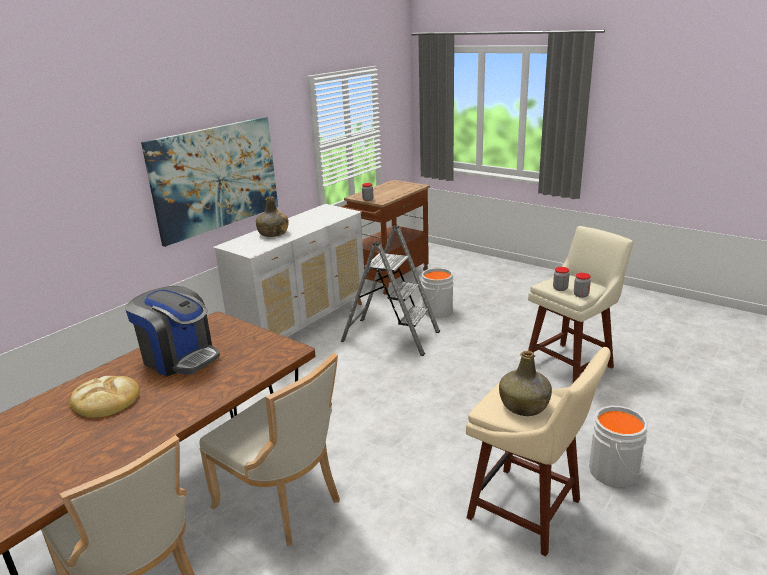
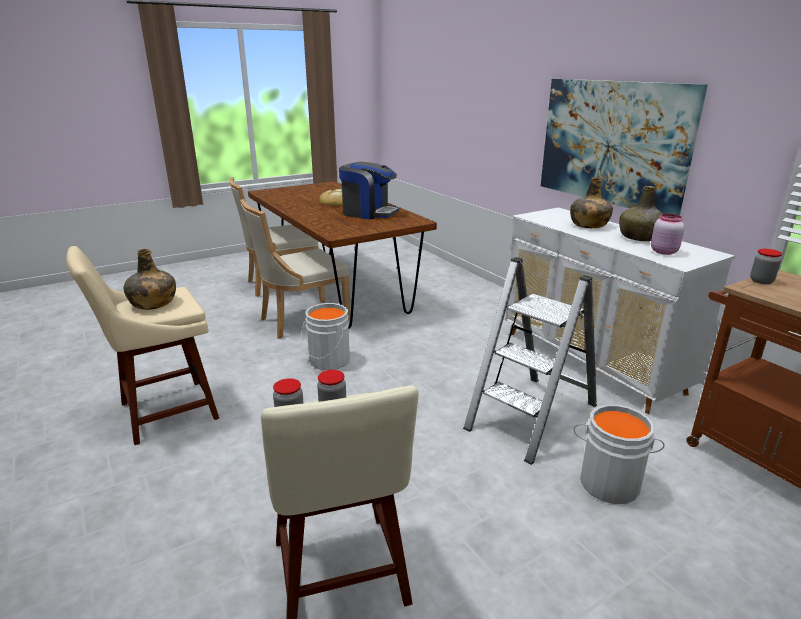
camera: 110 degrees right, 0 degrees up
coffee machine [125,286,220,376] -> coffee machine turned 120 degrees counterclockwise [339,162,399,219]
grey bucket [589,406,648,488] -> grey bucket moved to [301,303,350,370]
none -> green bottle [619,186,663,241]
none -> pink jar [651,214,685,255]

